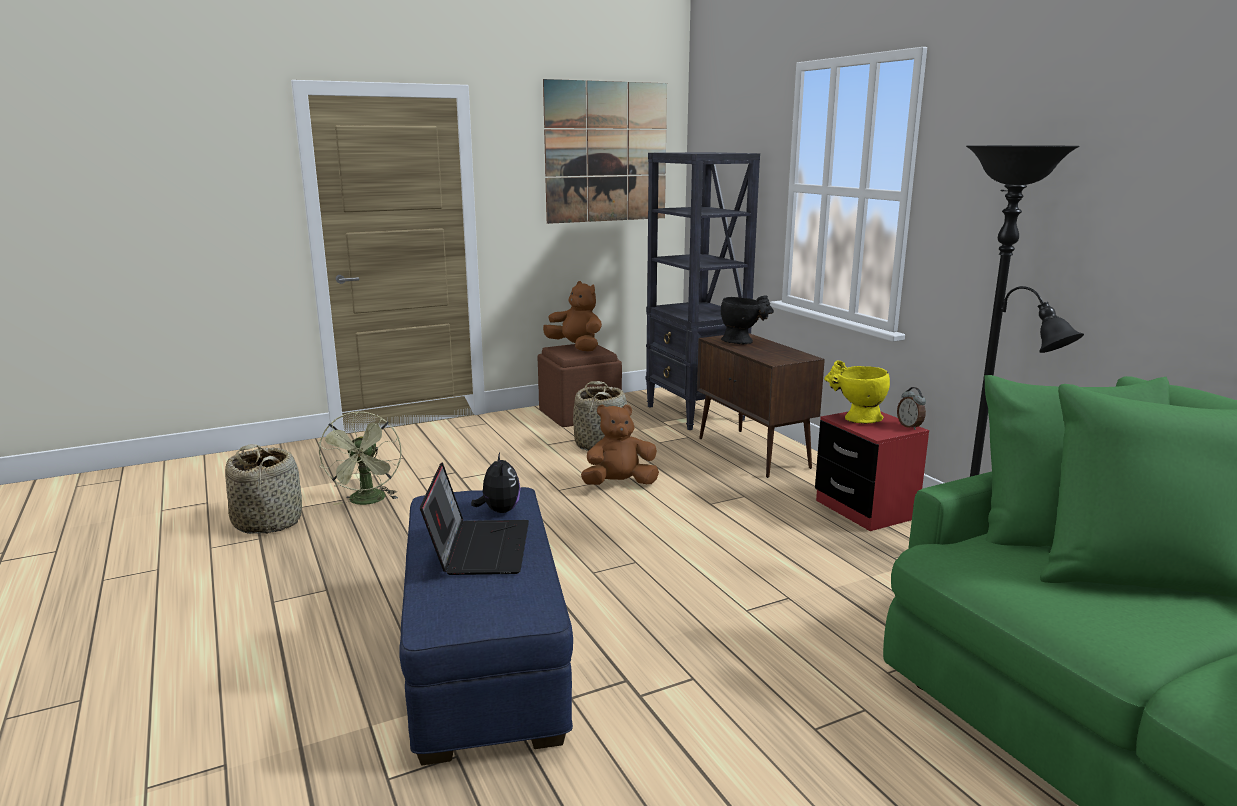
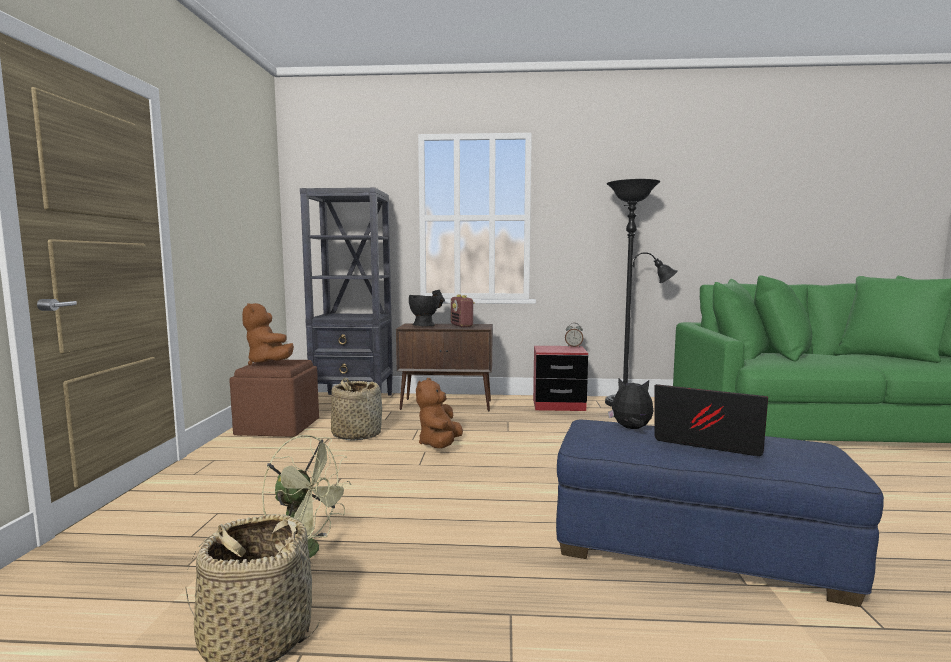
camera: 60 degrees left, 10 degrees down
picture [543,79,667,224] -> none
brown plush toy [543,281,602,352] -> brown plush toy turned 105 degrees counterclockwise [242,303,294,366]
yellow vase [824,361,890,424] -> none
none -> radio [451,295,475,327]

